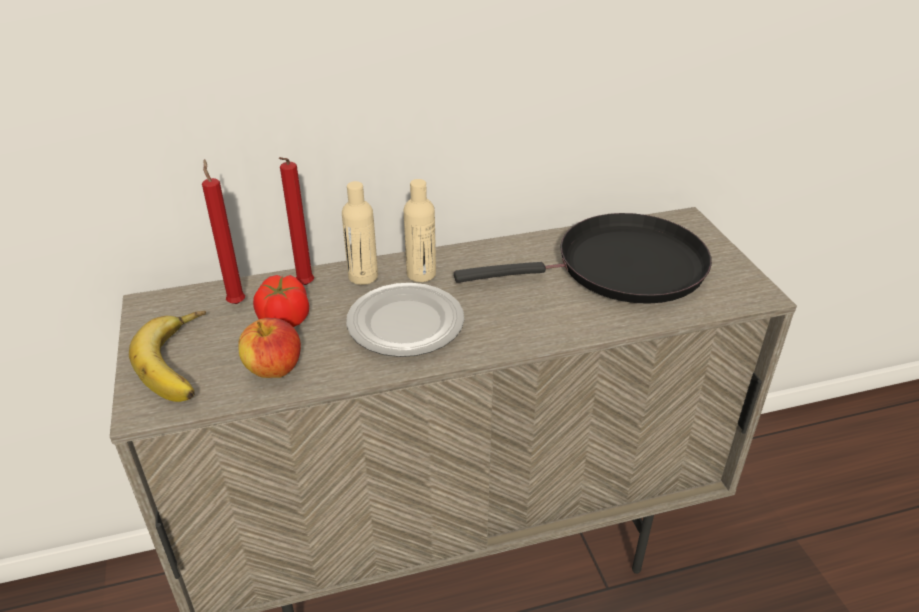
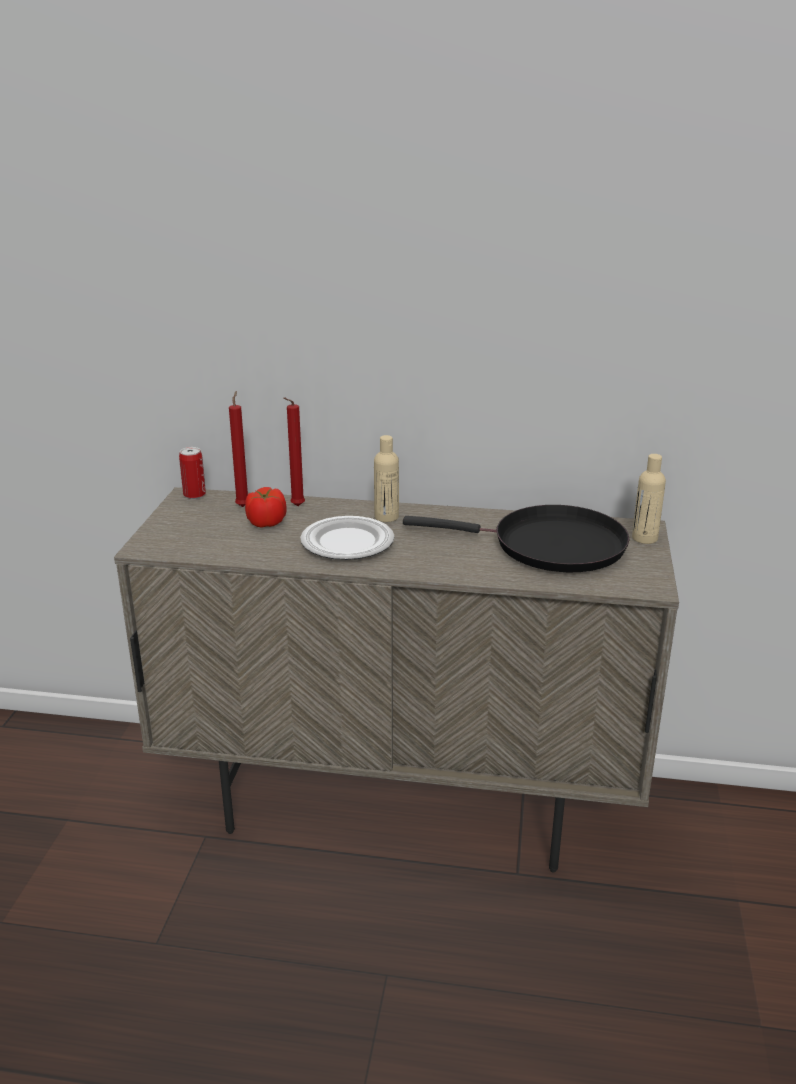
camera: 25 degrees right, 10 degrees down
banana [129,311,206,402] -> none
apple [238,318,301,378] -> none
beige bottle [342,181,378,285] -> beige bottle moved to [632,454,666,544]
none -> can [179,447,206,499]

